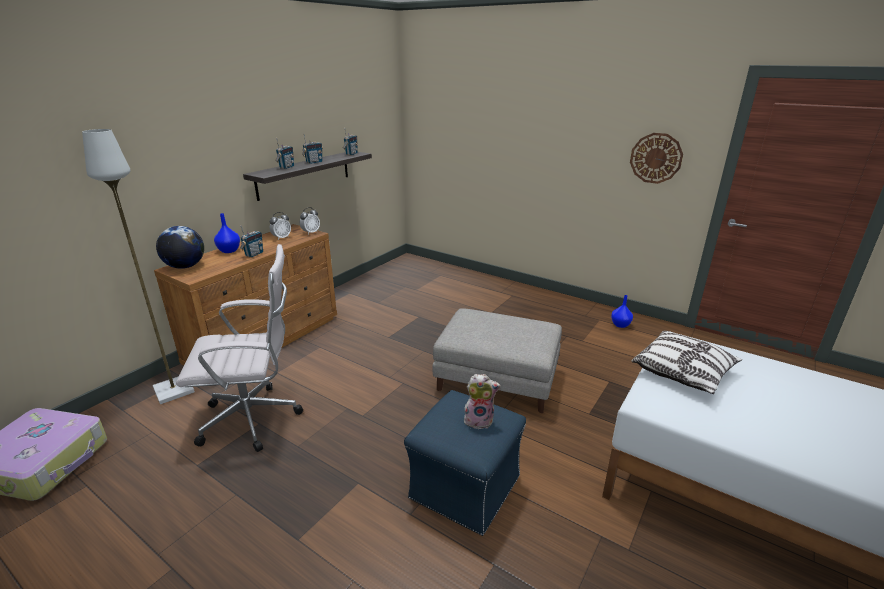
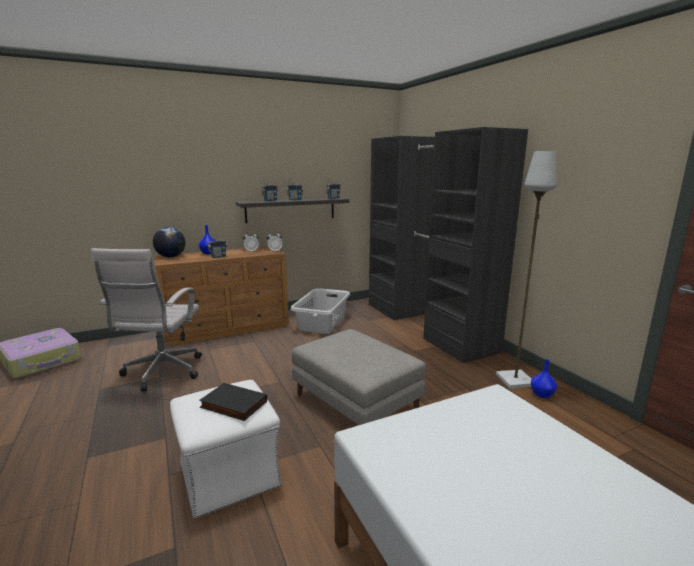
camera: 30 degrees right, 10 degrees down
grey floor lamp [82,129,195,404] -> grey floor lamp moved to [496,151,558,389]
white office chair [176,244,303,452] -> white office chair turned 75 degrees clockwise [91,248,202,392]
blue ottoman [404,390,526,536] -> white ottoman [170,380,282,519]
plush toy [464,374,501,429] -> black book [199,383,267,421]
wall clock [630,133,683,184] -> none
pillow [632,331,742,394] -> none
none -> grey laundry basket [290,288,350,334]
none -> black wardrobe [369,127,528,363]

